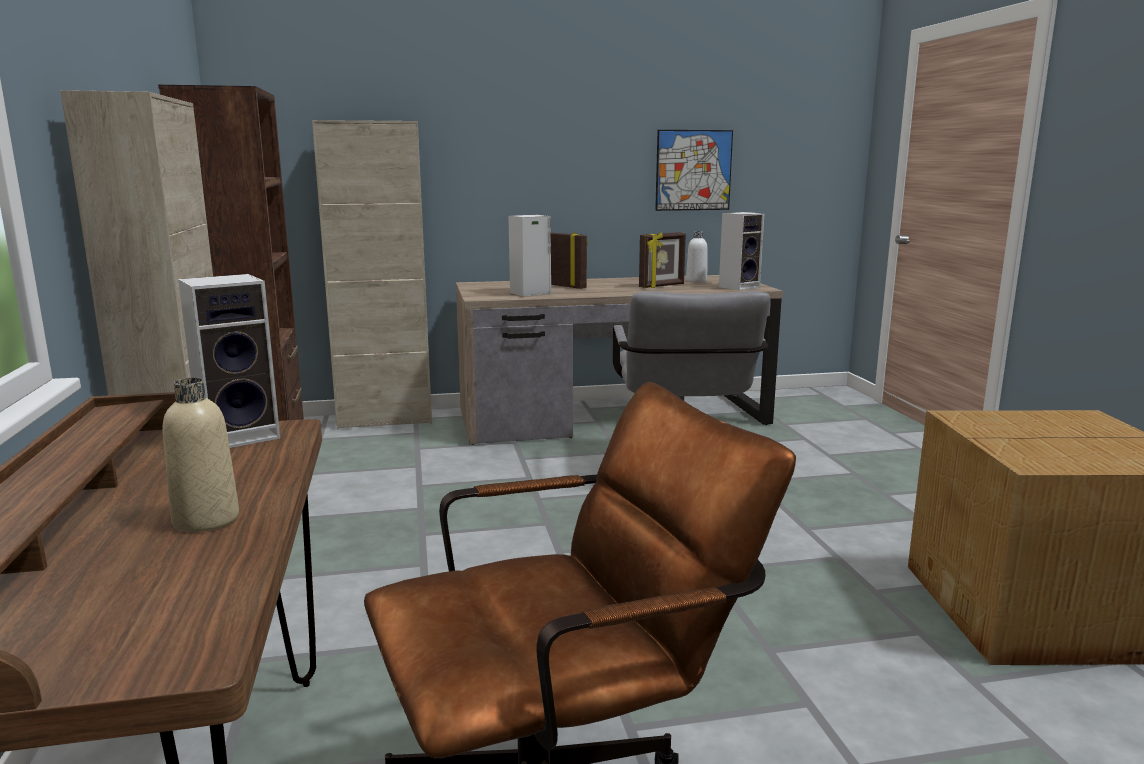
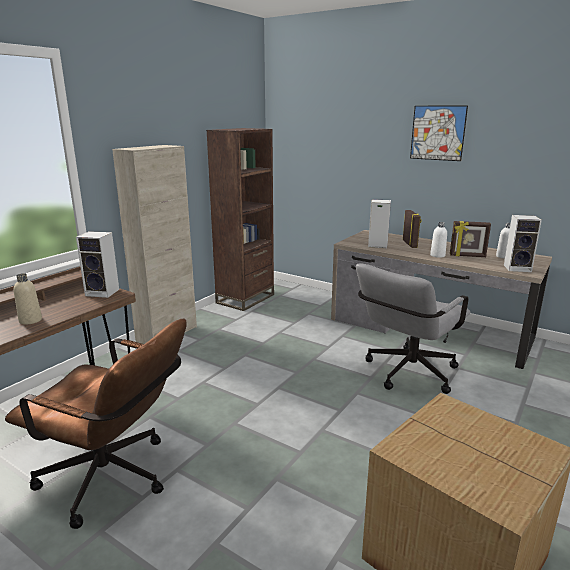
camera: 45 degrees right, 5 degrees up
beige cabinet [312,120,432,430] -> none
picture [655,130,733,211] -> picture moved to [410,106,468,161]
none -> white bottle [430,222,447,258]

